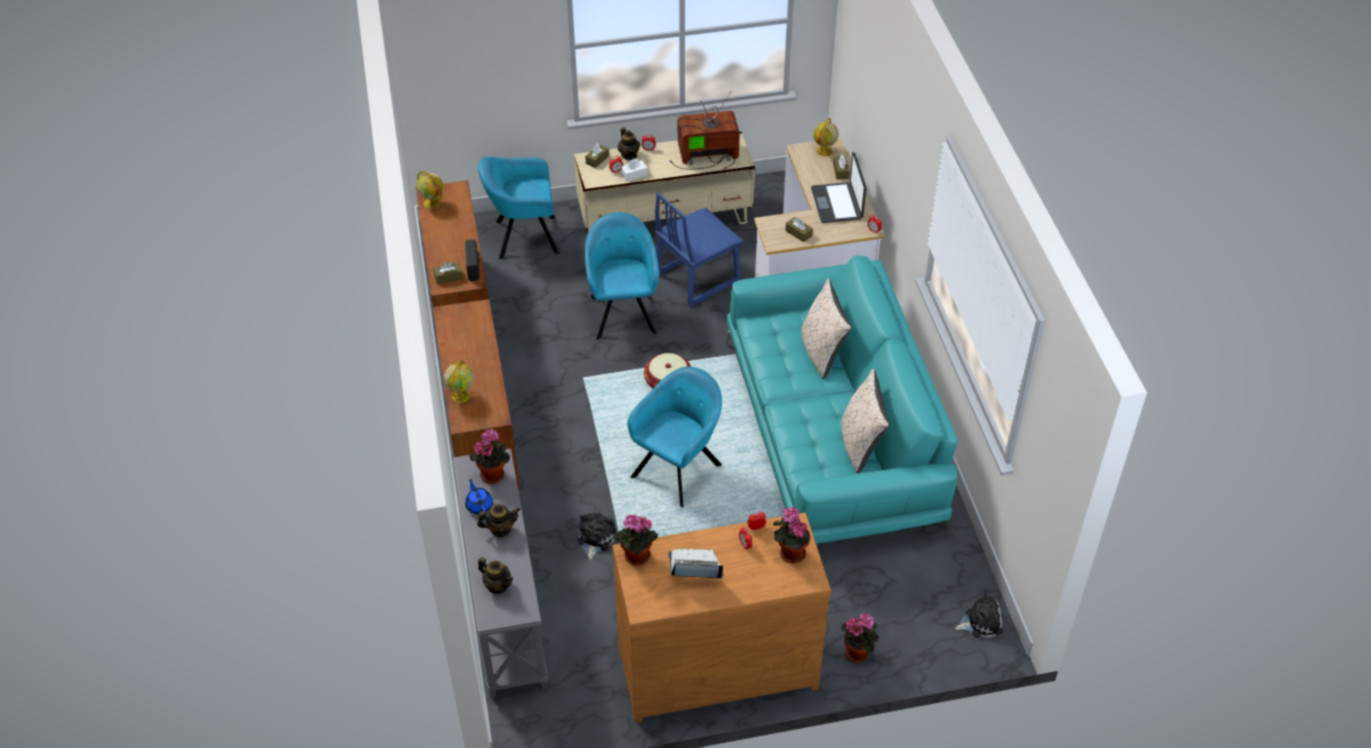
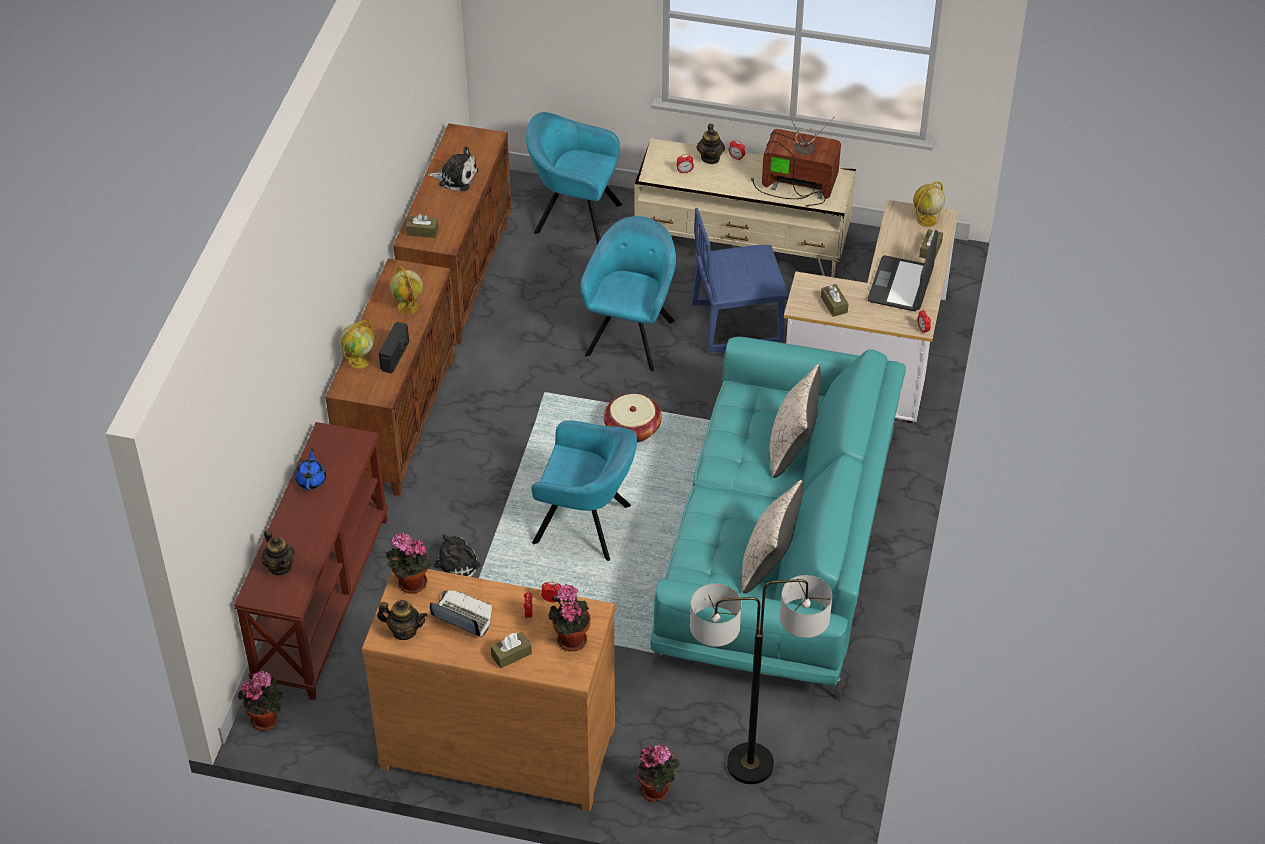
camera: 25 degrees right, 0 degrees up
globe [417,171,443,209] -> globe moved to [390,266,423,314]
grey console table [453,448,548,698] -> brown console table [234,422,388,700]
radio [465,239,480,281] -> radio moved to [379,322,409,373]
potted plant [469,429,510,484] -> potted plant moved to [238,670,283,731]
teapot [477,504,520,537] -> teapot moved to [377,600,428,640]
brown tissue box [585,143,609,168] -> brown tissue box moved to [491,632,532,669]
white tissue box [621,158,647,181] -> none
turquoise armchair [627,366,722,507] -> turquoise armchair turned 45 degrees clockwise [531,420,637,561]
plush toy [955,592,1003,638] -> plush toy moved to [428,146,478,191]
none -> floor lamp [690,575,832,784]

